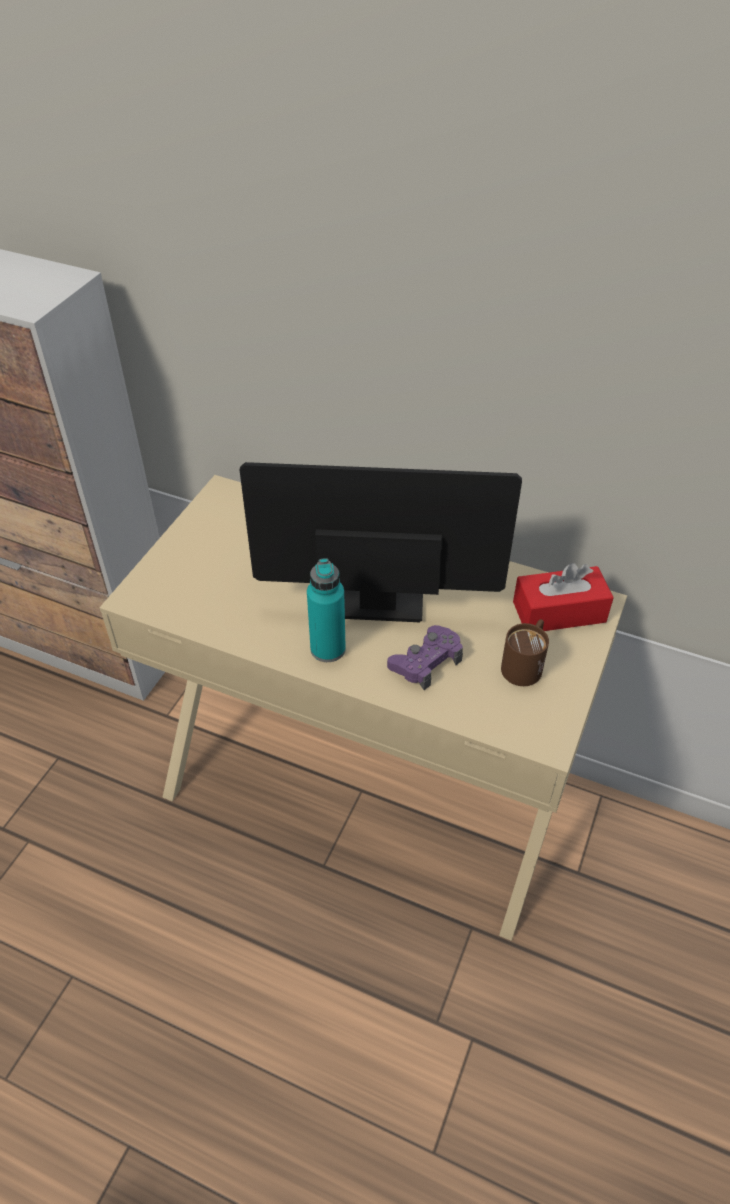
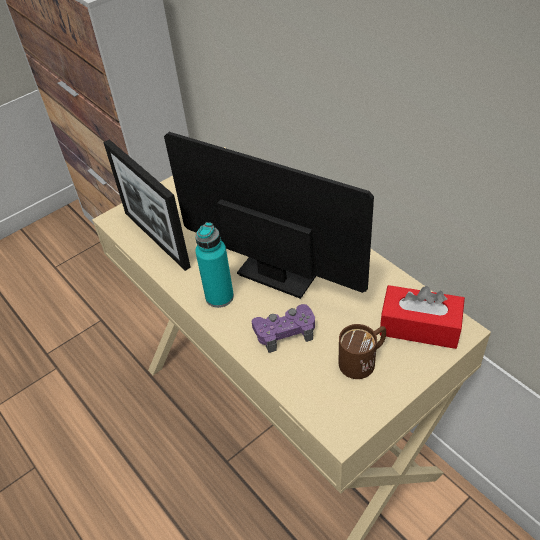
camera: 30 degrees right, 0 degrees up
none -> picture frame [103,139,191,271]

